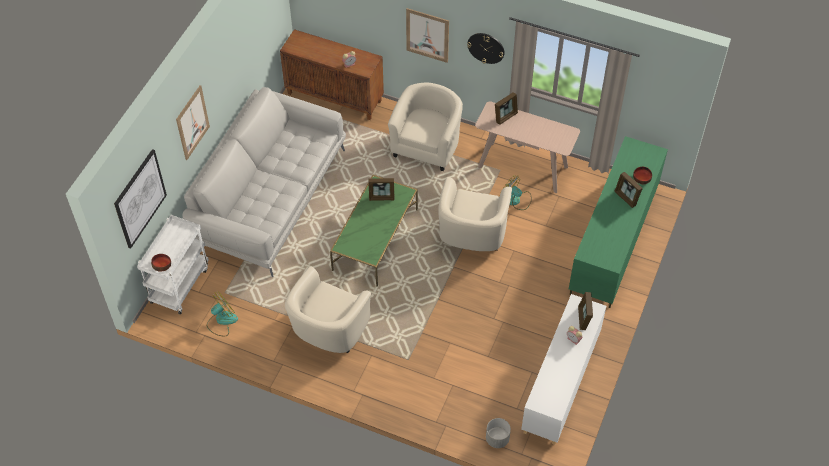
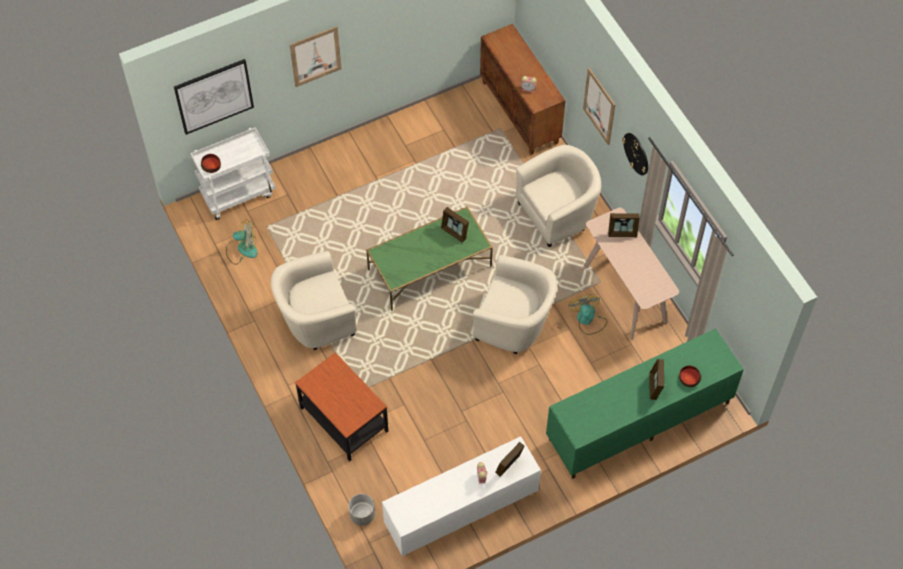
camera: 40 degrees right, 5 degrees up
white sofa [182,87,346,277] -> none
beige armchair [438,177,512,251] -> beige armchair turned 120 degrees counterclockwise [473,255,557,354]
none -> side table [295,352,388,462]

